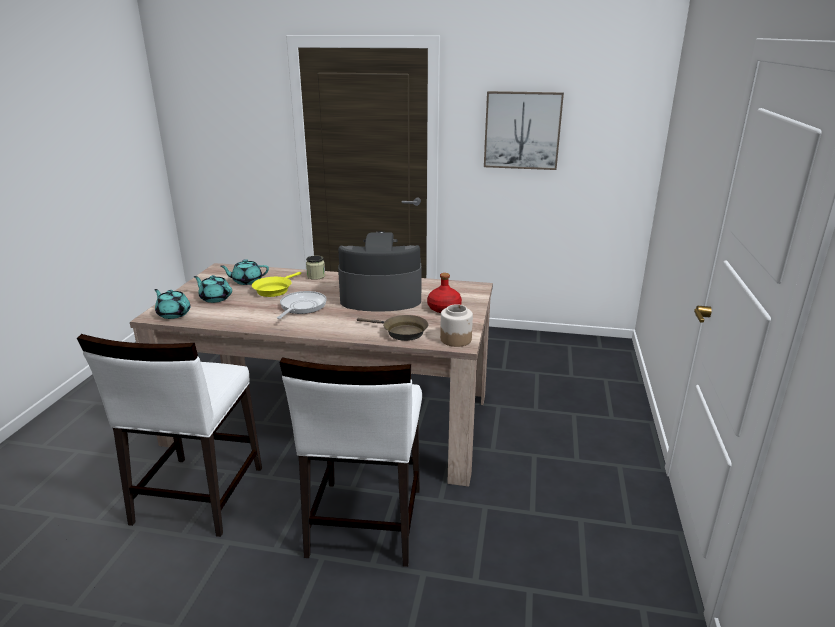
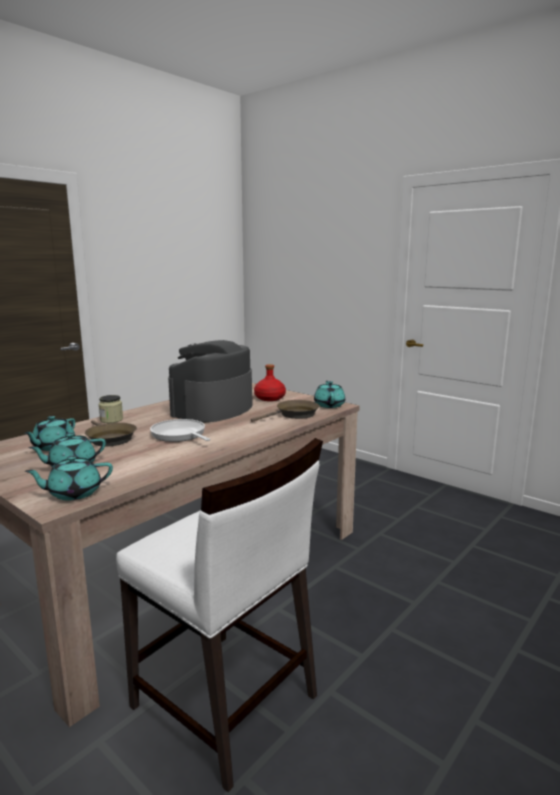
camera: 60 degrees left, 10 degrees down
yellow frying pan [252,272,301,297] -> brown frying pan [85,420,137,446]
white chair [279,357,422,567] -> none
jar [440,304,473,347] -> turquoise teapot [314,381,345,408]
picture [484,91,564,170] -> none

